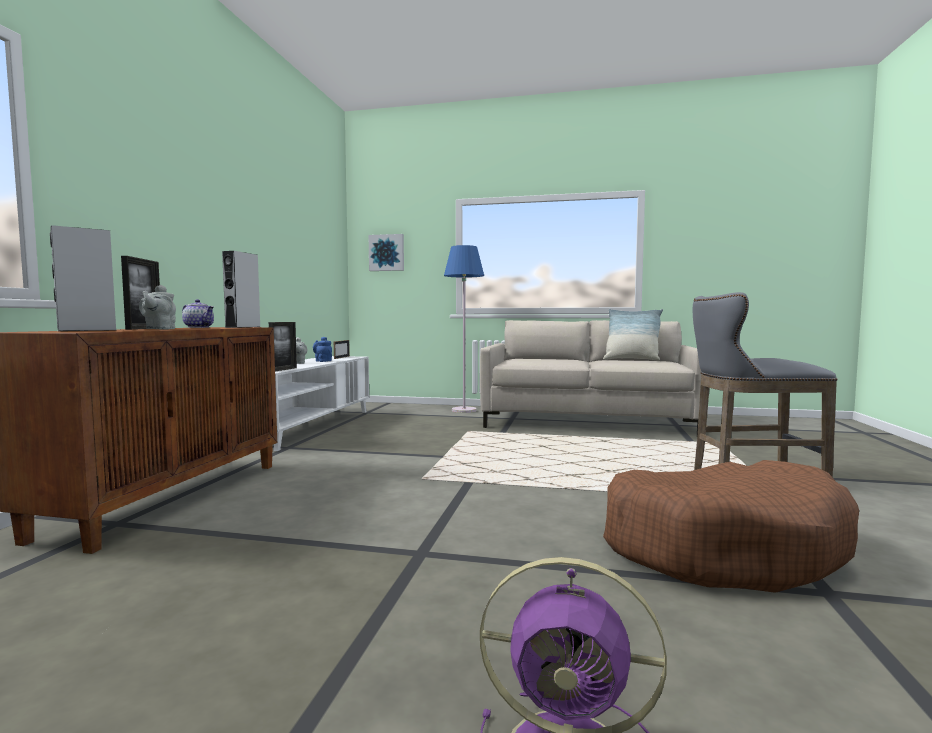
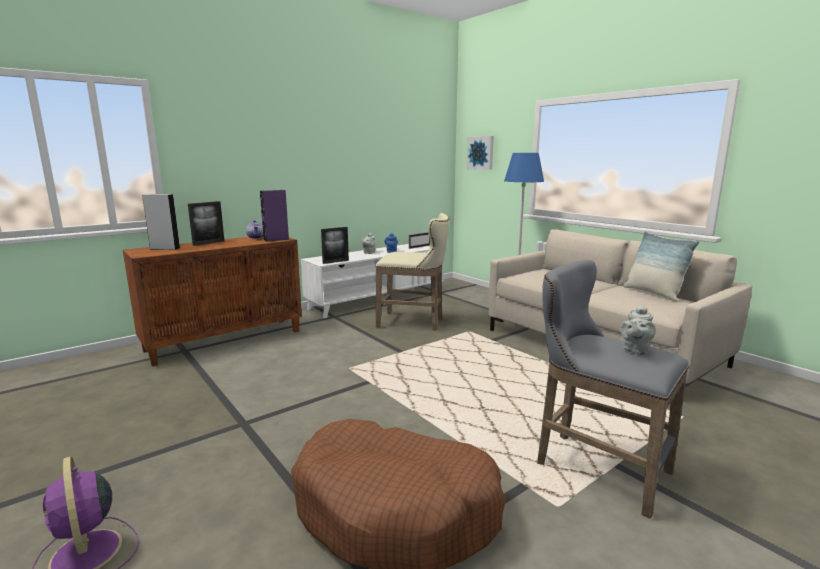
camera: 40 degrees right, 10 degrees up
grey teapot [139,285,176,329] -> grey teapot moved to [620,305,656,355]
grey speaker [222,251,260,328] -> purple speaker [260,190,290,242]
none -> beige stool [376,213,450,331]

